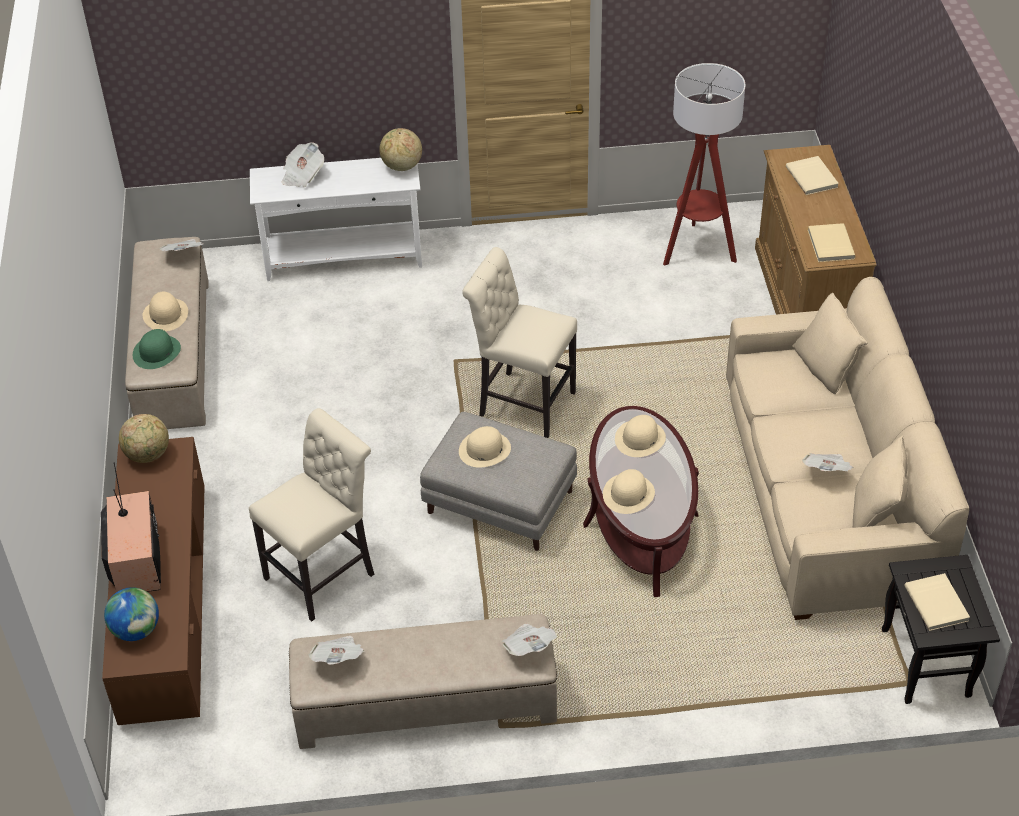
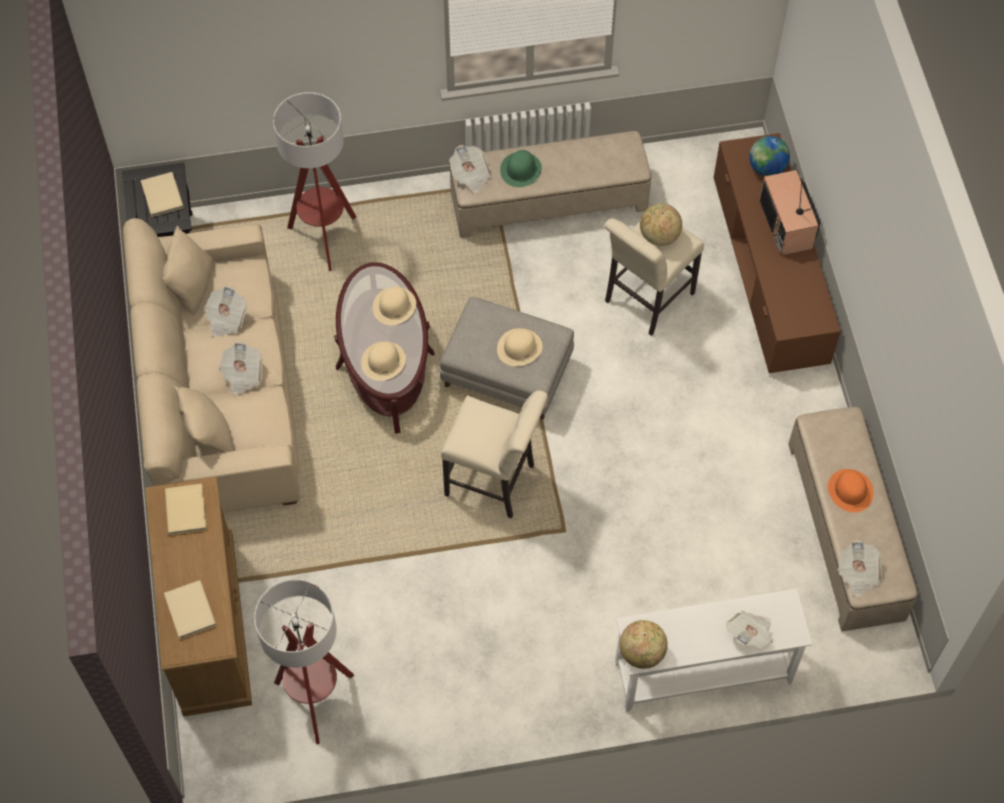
camera: 175 degrees right, 15 degrees up
globe [119,414,169,463] -> globe moved to [640,203,682,246]
green hat [133,329,181,369] -> green hat moved to [500,150,542,187]
beige hat [143,292,188,331] -> orange hat [828,469,874,512]
newspaper [309,636,365,665] -> newspaper moved to [219,342,263,395]
none -> floor lamp [273,92,356,271]

